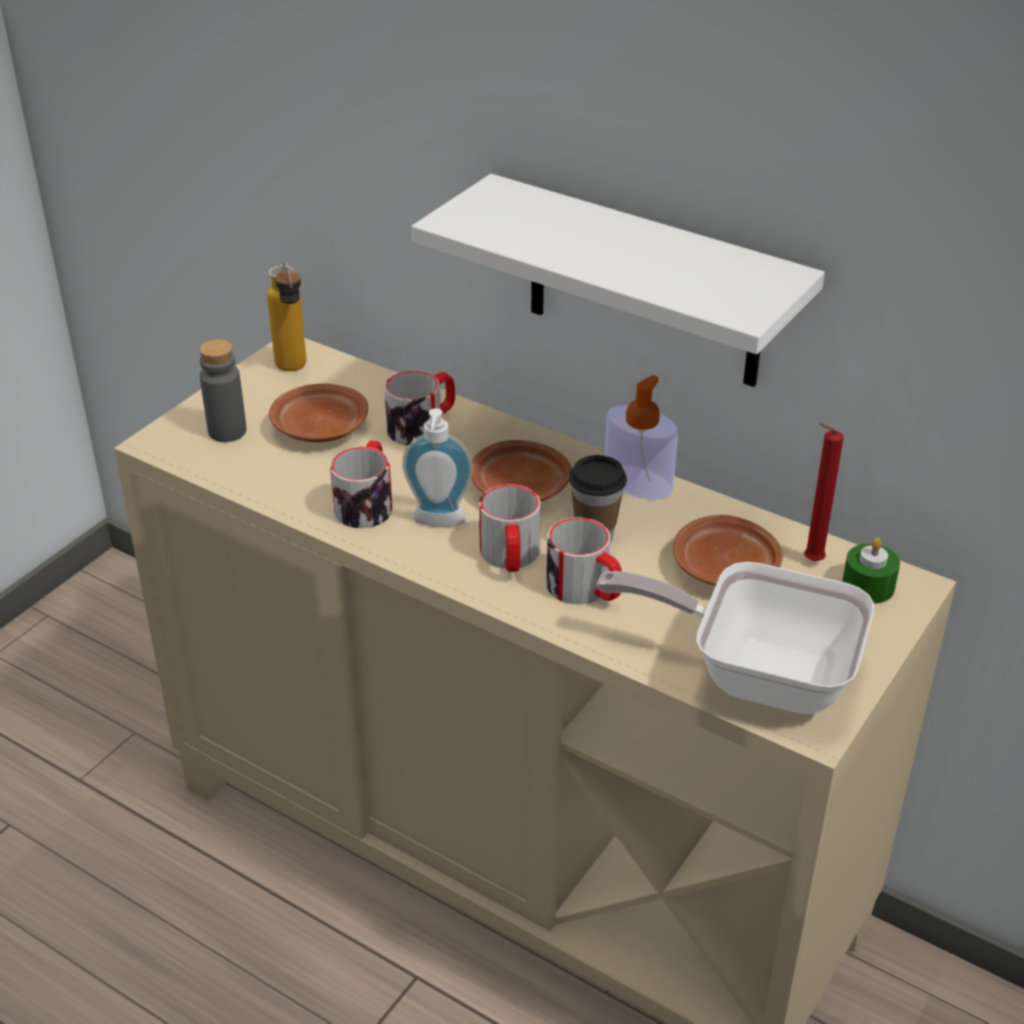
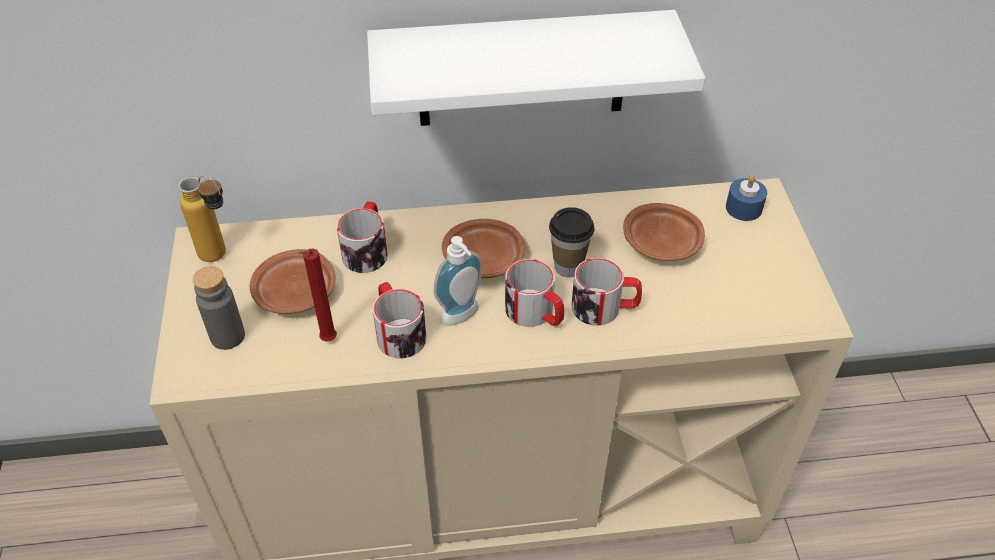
camera: 40 degrees left, 10 degrees up
frying pan [597,561,874,714] -> none
soap dispenser [605,375,678,500] -> none
red candle [804,423,844,561] -> red candle moved to [298,249,337,342]
green candle [842,538,900,604] -> blue candle [726,175,767,221]

